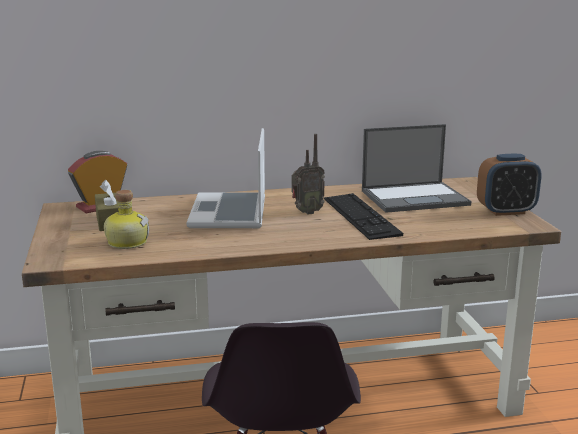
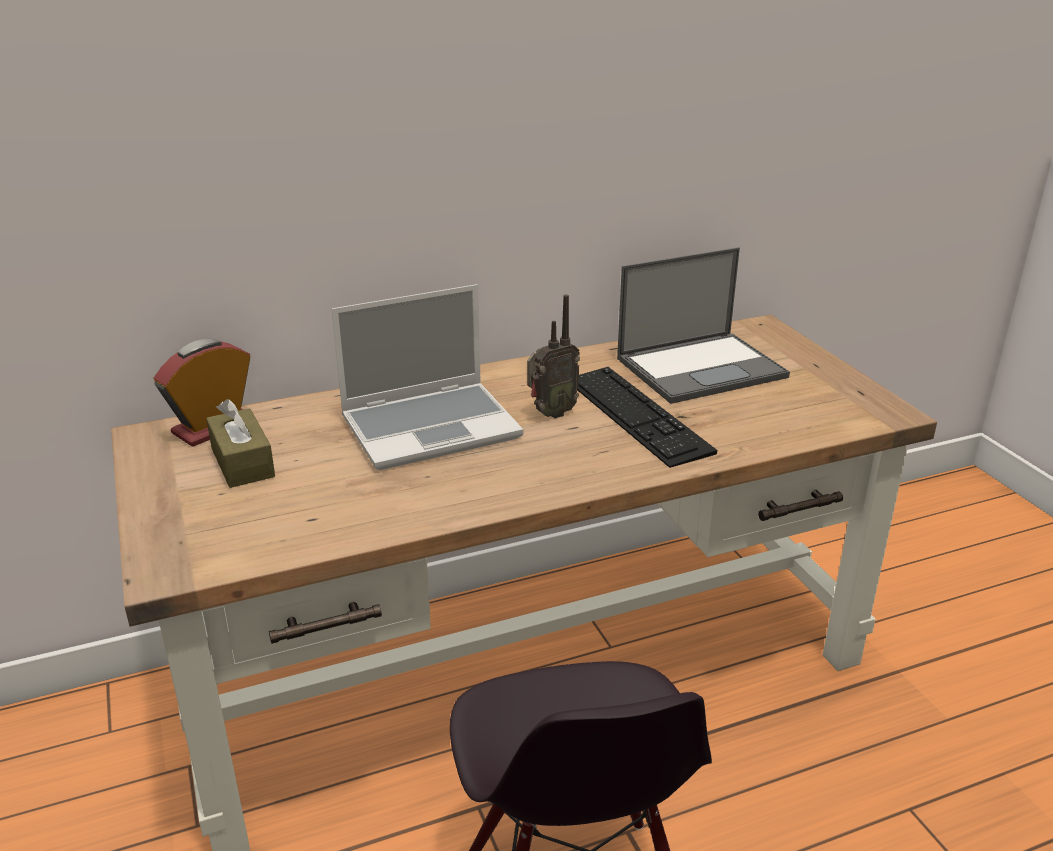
camera: 10 degrees left, 10 degrees up
bottle [104,190,149,249] -> none
laptop [186,128,265,228] -> laptop turned 105 degrees counterclockwise [331,284,523,470]
alarm clock [477,154,542,216] -> none

